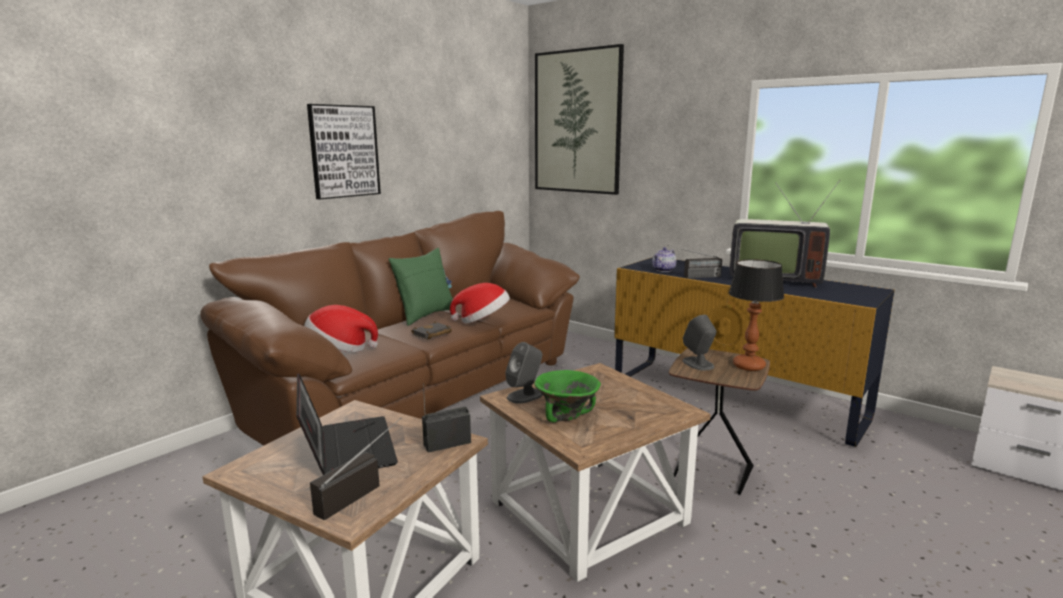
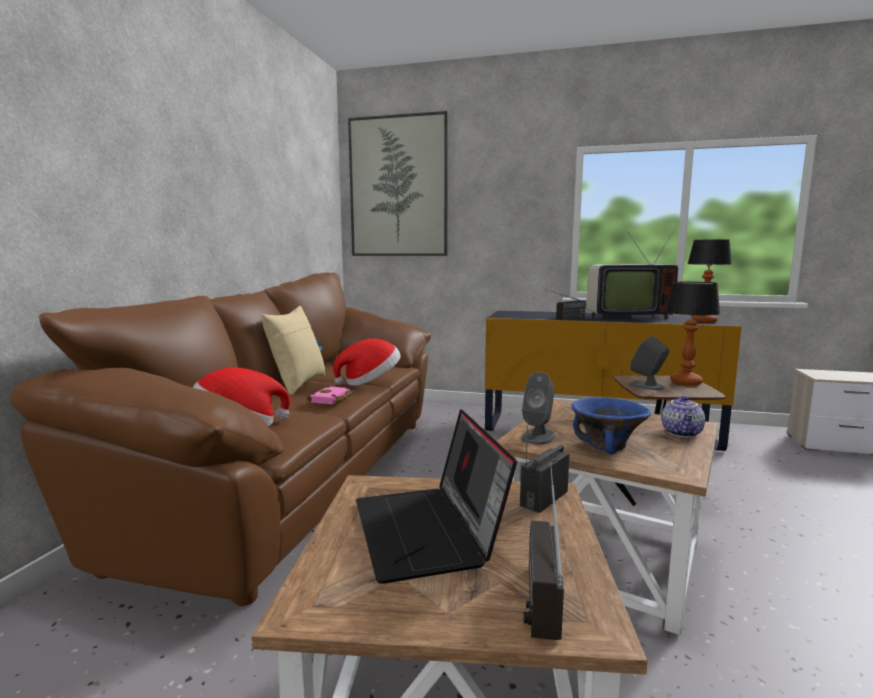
camera: 25 degrees left, 5 degrees down
laptop [296,373,398,475] -> laptop turned 150 degrees counterclockwise [356,409,517,584]
picture [307,104,381,200] -> none
green pillow [388,248,453,326] -> beige pillow [261,306,325,395]
black book [411,322,452,340] -> pink book [307,385,354,405]
green bowl [534,370,601,423] -> blue bowl [571,397,651,454]
teapot [652,247,676,272] -> teapot moved to [662,396,705,438]
none -> table lamp [688,239,732,323]

